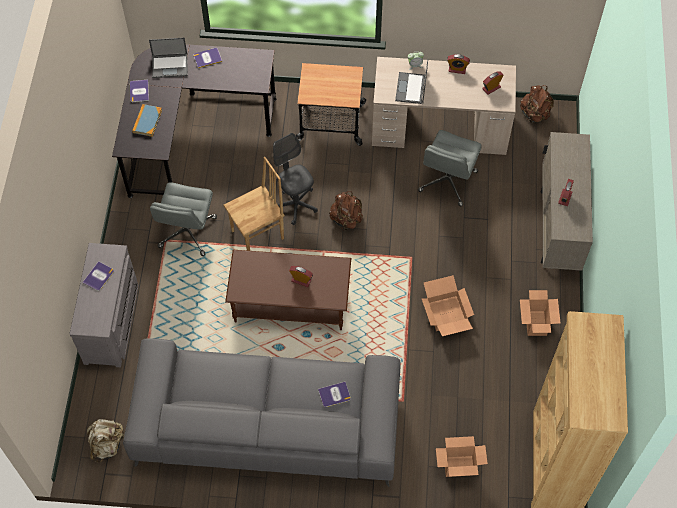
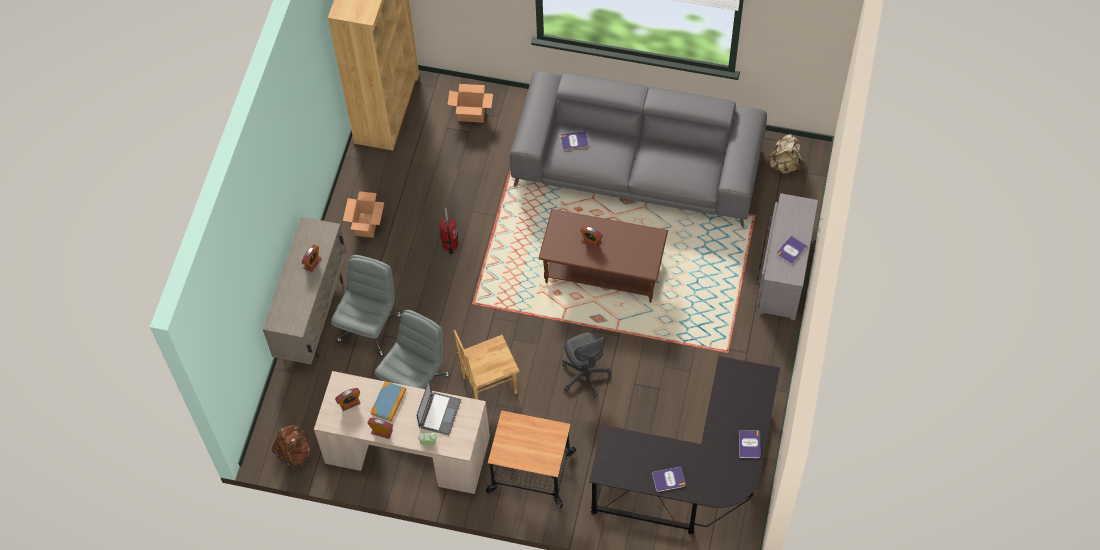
camera: 170 degrees left, 0 degrees up
book [132,104,162,137] -> book moved to [370,381,406,422]
laptop [149,38,188,78] -> none
grey office chair [150,182,217,256] -> grey office chair moved to [331,255,402,356]
brown chair [223,157,285,251] -> brown chair moved to [453,330,520,400]
brown backpack [329,191,363,230] -> none
cardboard box [421,275,474,336] -> fire extinguisher [439,207,458,254]

